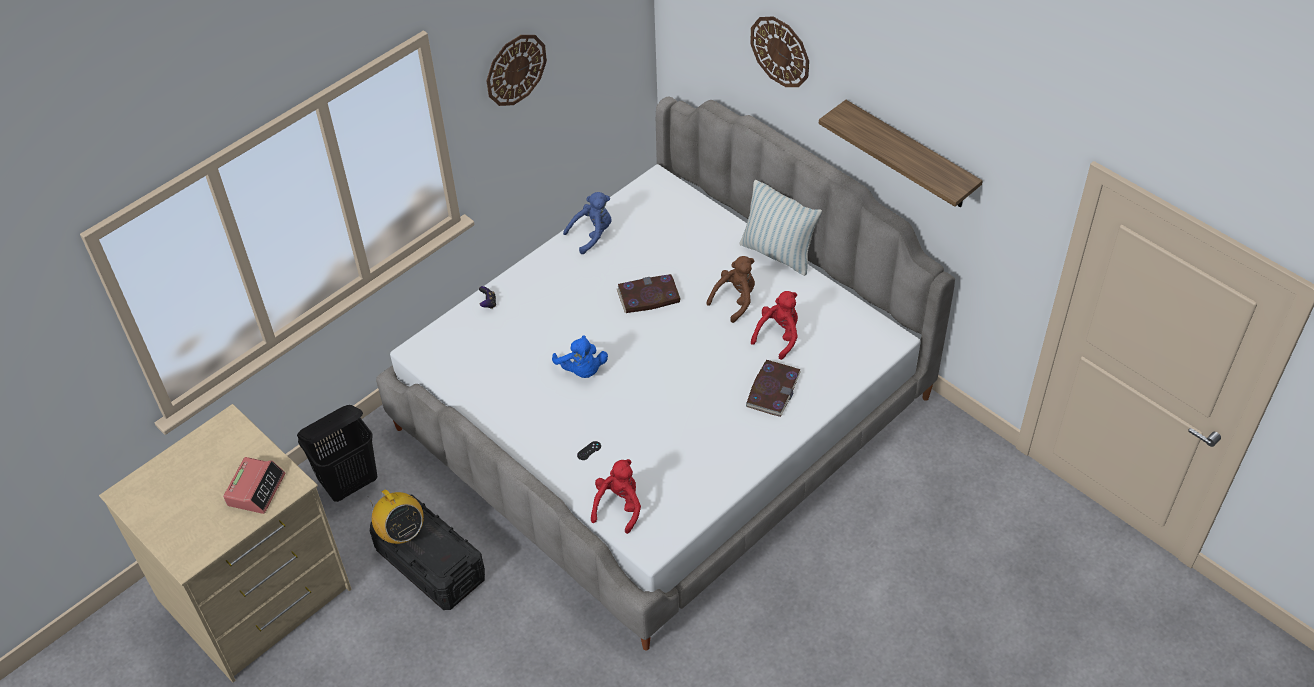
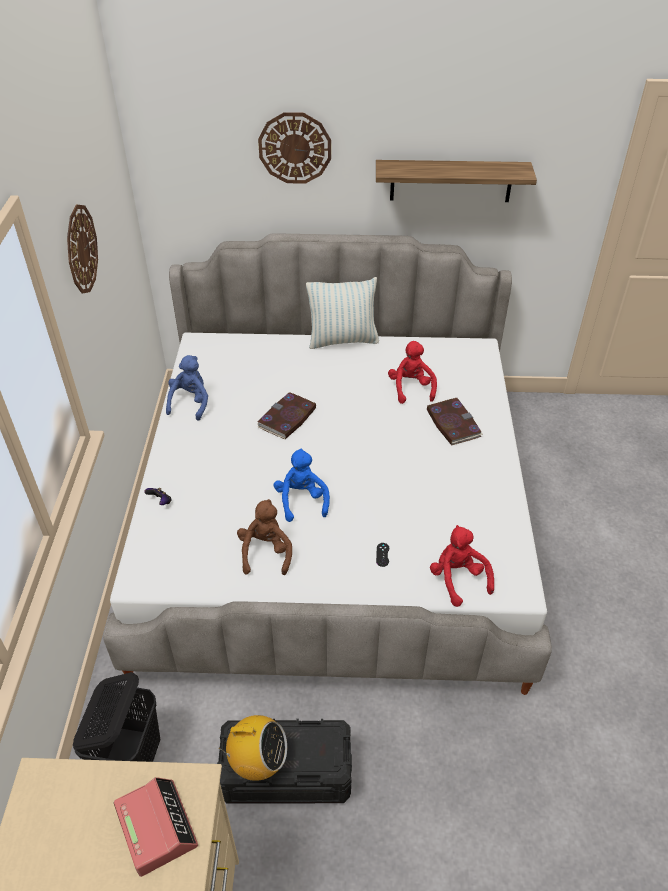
camera: 45 degrees left, 5 degrees down
blue plush toy [552,335,608,378] -> blue plush toy turned 120 degrees counterclockwise [274,449,330,522]
brown plush toy [706,256,755,323] -> brown plush toy moved to [237,499,292,575]

